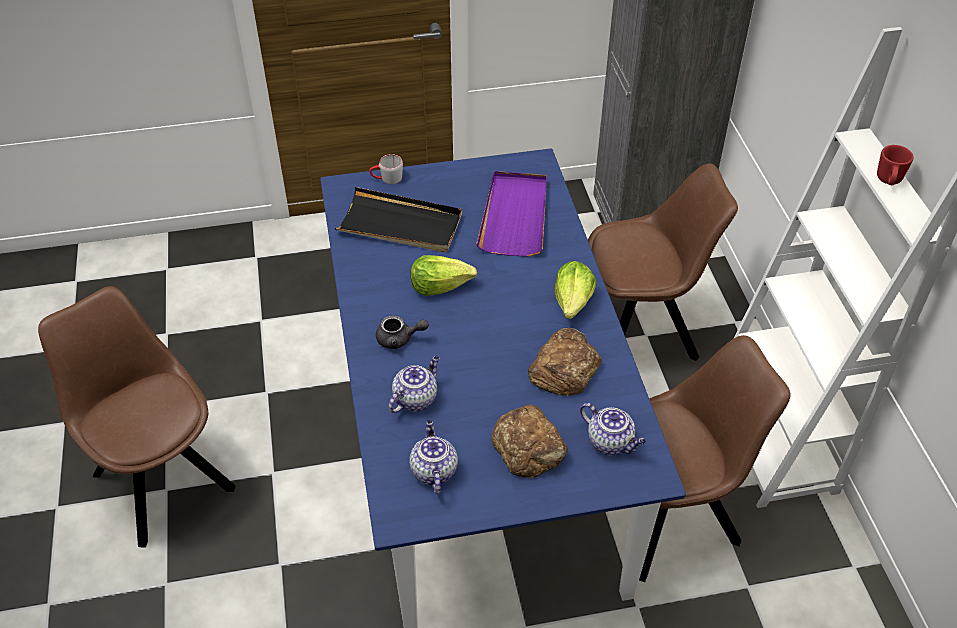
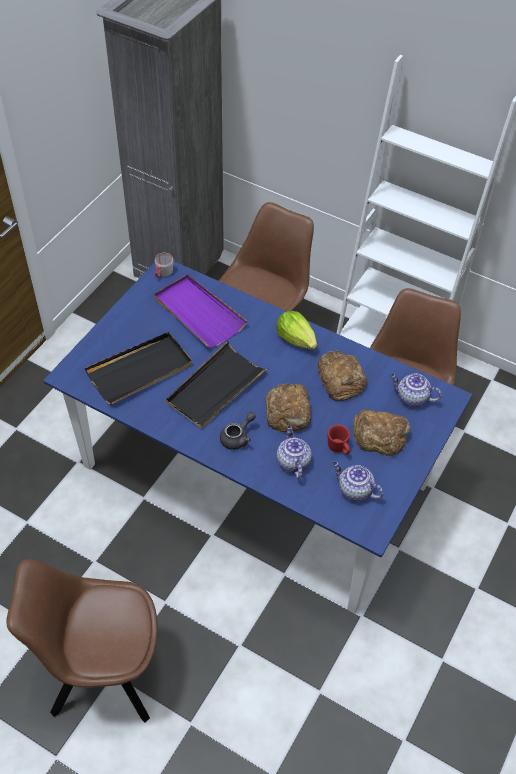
camera: 50 degrees left, 5 degrees up
grey mug [369,154,403,184] -> grey mug moved to [155,253,174,277]
lettuce [411,255,477,296] -> black tray [166,341,268,428]
teapot [580,403,646,455] -> teapot turned 150 degrees counterclockwise [390,374,442,407]
red mug [877,145,914,185] -> red mug moved to [328,425,350,455]
none -> bread [265,383,311,432]

